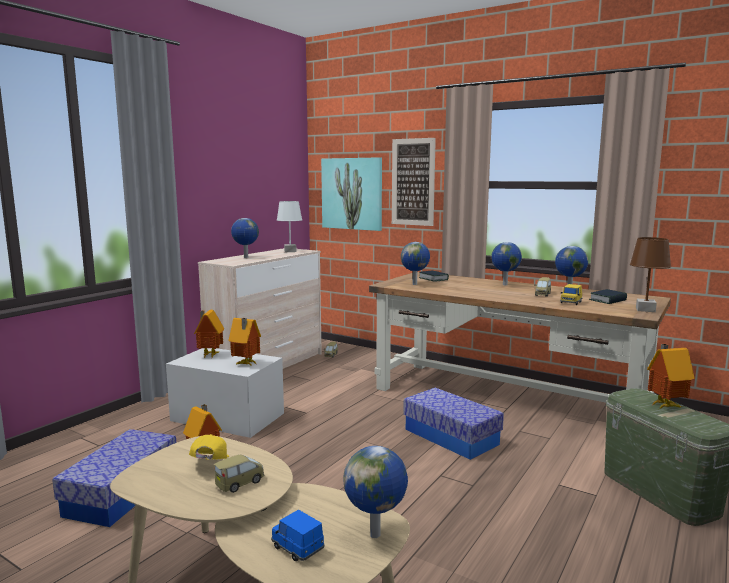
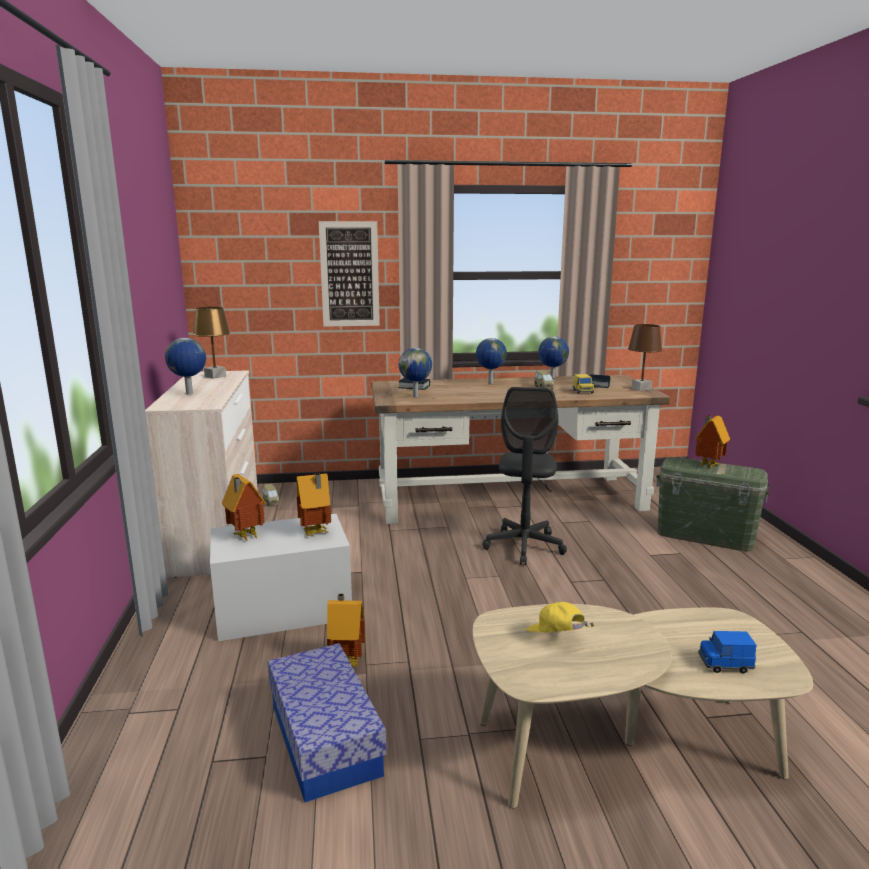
camera: 40 degrees left, 5 degrees up
toy car [214,454,265,493] -> none
white table lamp [277,201,302,252] -> brown table lamp [193,307,230,379]
picture [321,157,382,231] -> none
globe [343,446,408,538] -> none
storage box [404,388,504,460] -> grey office chair [482,387,567,565]

